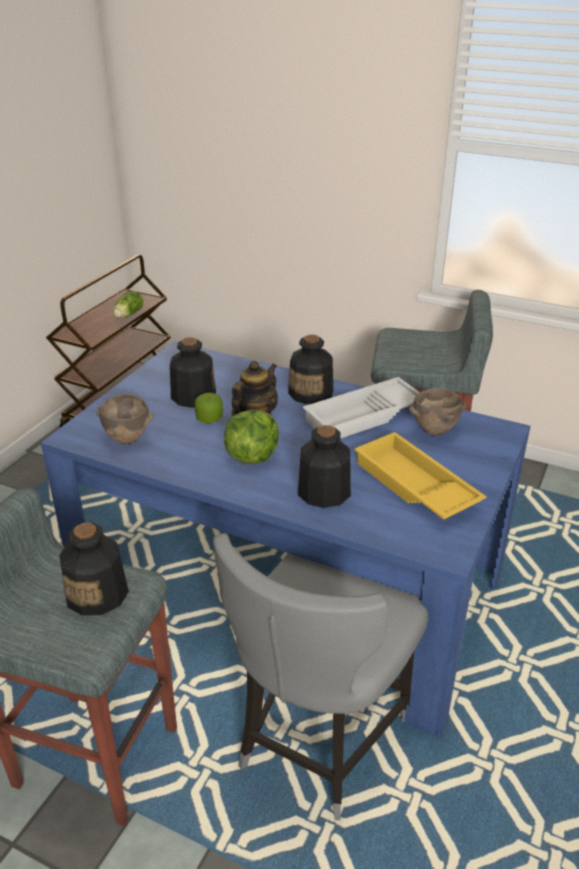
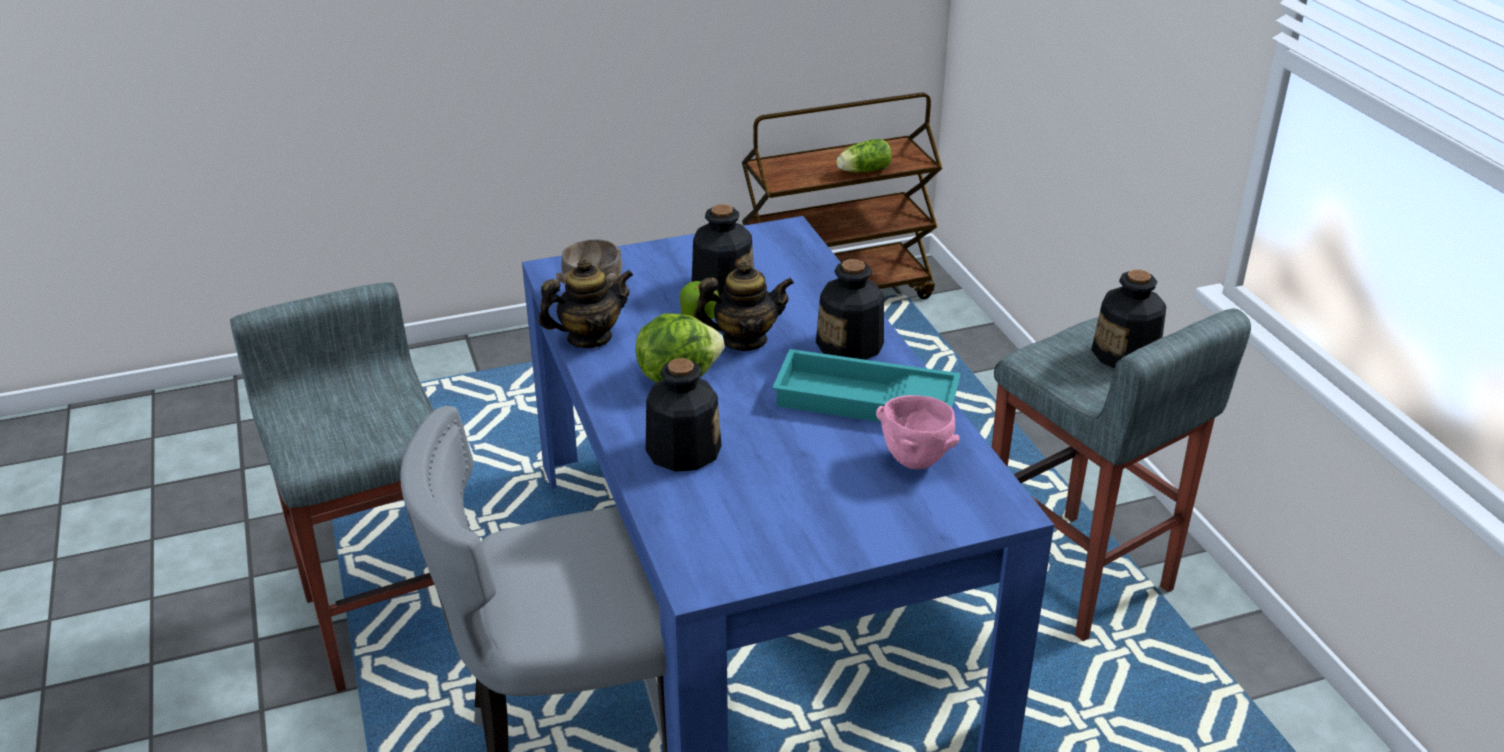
camera: 45 degrees right, 0 degrees up
bottle [59,523,129,616] -> bottle moved to [1091,269,1166,368]
white tray [303,377,420,438] -> turquoise tray [772,349,961,422]
yellow tray [354,432,487,520] -> none
brown bowl [409,388,466,436] -> pink bowl [876,395,959,469]
none -> teapot [538,258,633,348]

